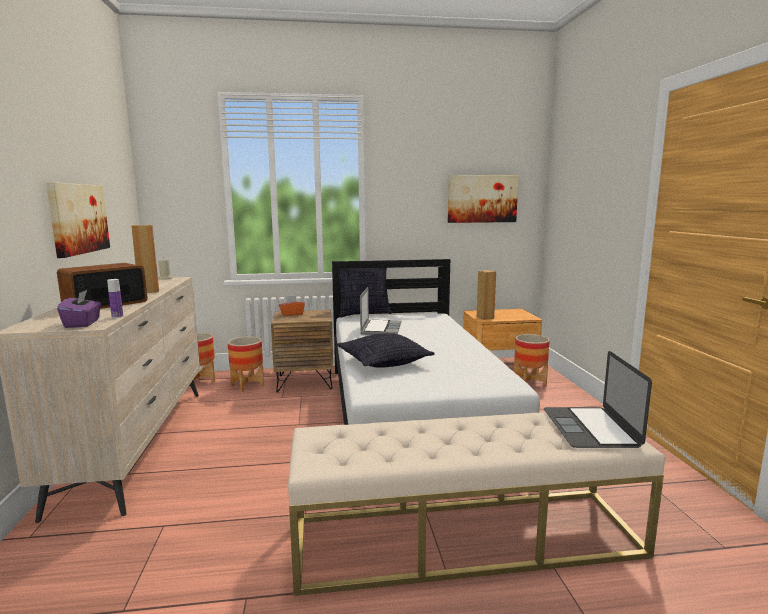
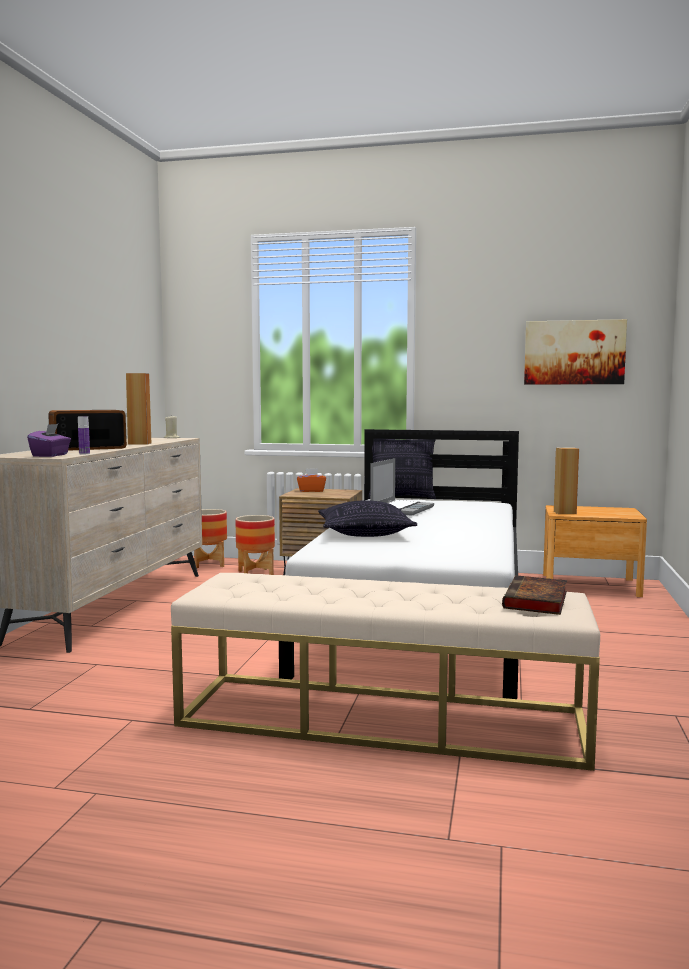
camera: 20 degrees right, 5 degrees down
picture [46,182,110,258] -> none
planter [514,334,550,387] -> none
laptop [544,351,652,448] -> book [502,575,567,615]

